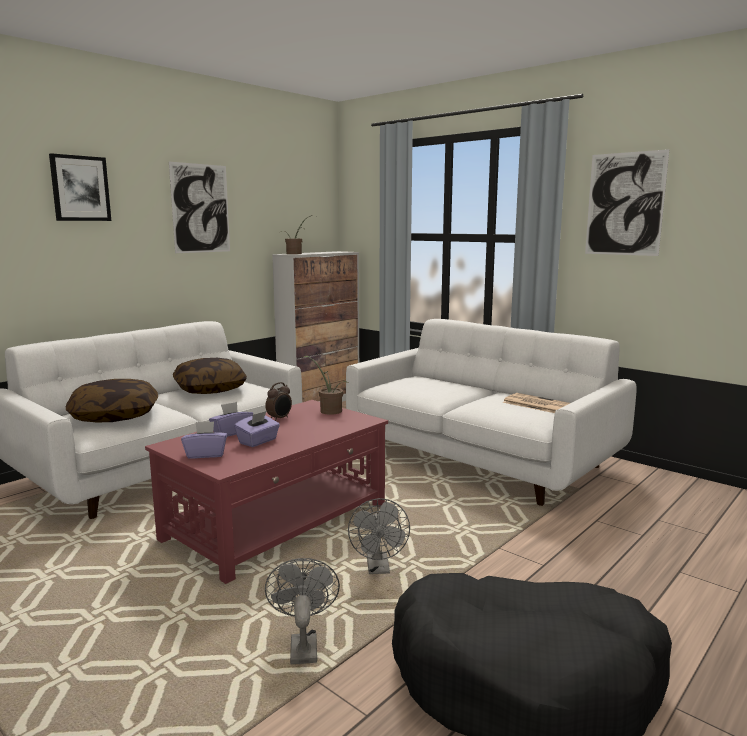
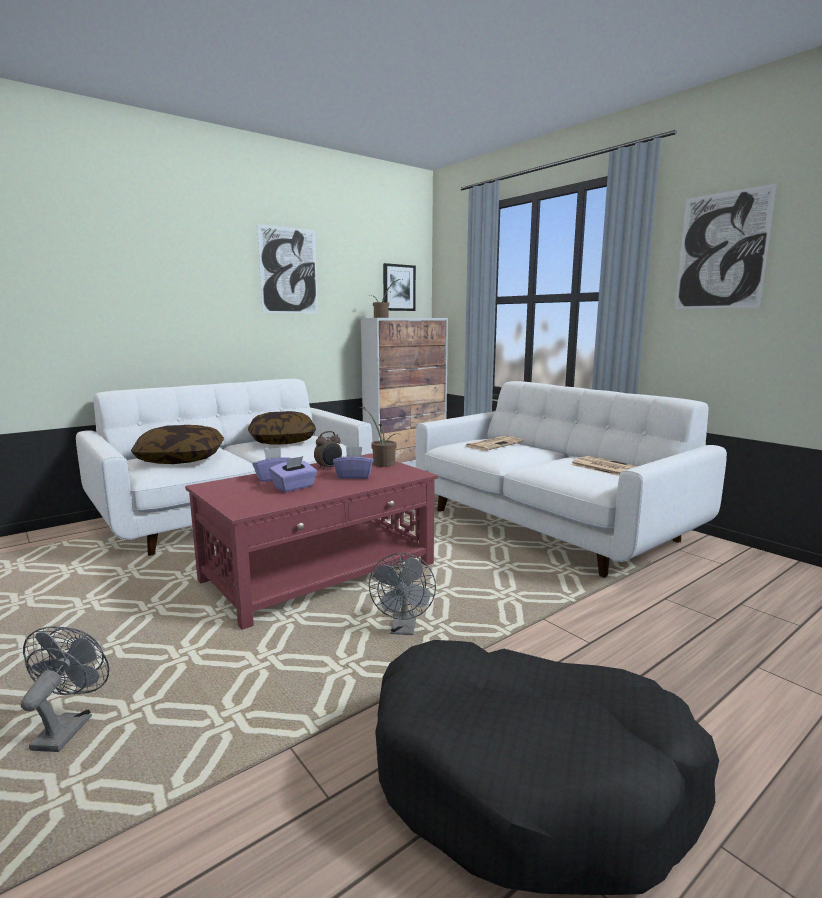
camera: 10 degrees right, 0 degrees up
picture [49,153,111,221] -> picture moved to [383,263,416,311]
purple tissue box [181,421,227,459] -> purple tissue box moved to [333,447,374,479]
grey fan [265,558,340,664] -> grey fan moved to [21,626,109,752]
none -> newspaper [466,436,524,451]

